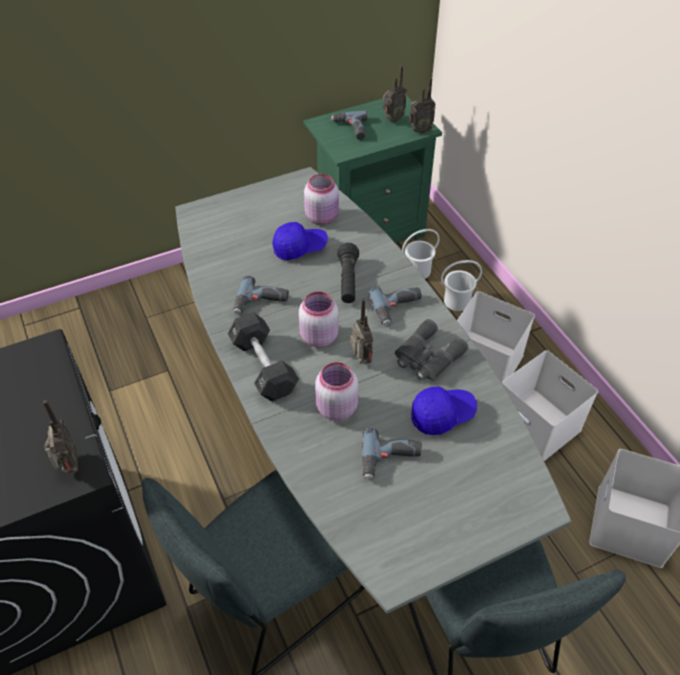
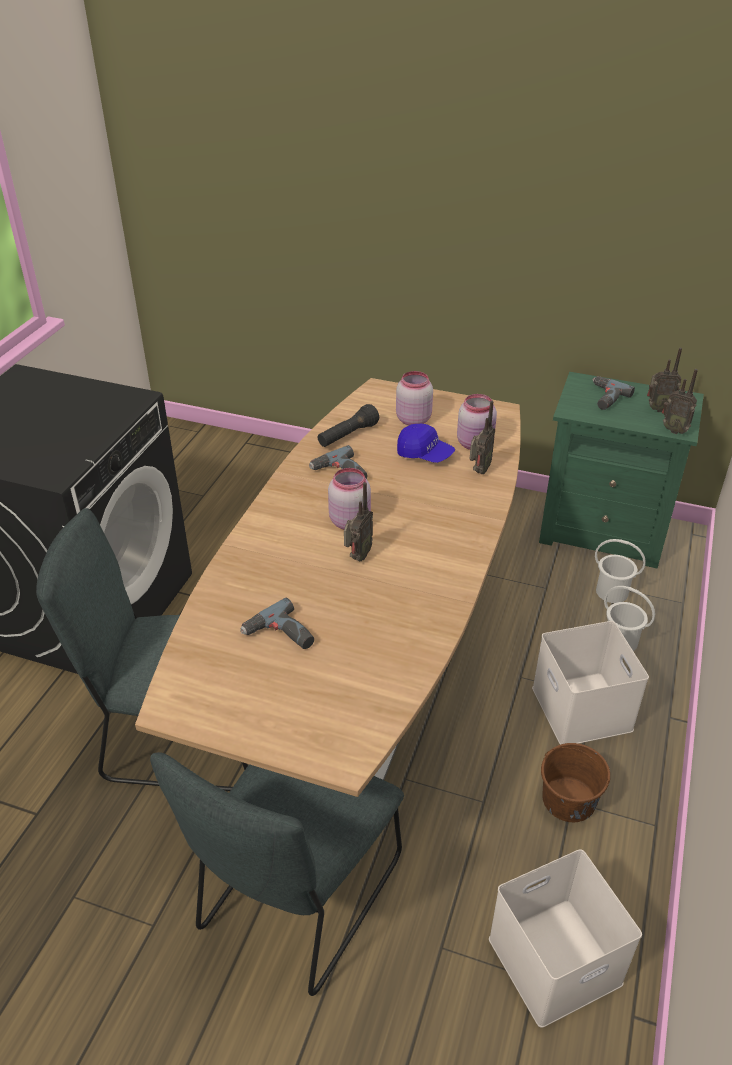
camera: 45 degrees right, 10 degrees down
radio [43,400,78,474] -> radio moved to [470,401,495,474]
grey dining table [175,167,571,614] -> brown dining table [135,378,521,797]
black dumbbell [228,312,299,401] -> none
pink jar [315,362,358,421] -> pink jar moved to [396,371,433,425]
black flashlight [337,243,359,303] -> black flashlight moved to [318,404,379,447]
power drill [368,286,422,325] -> none
grey binoculars [395,319,468,381] -> none
blue cap [411,386,477,435] -> none
white storage box [502,350,598,461] -> brown bucket [541,743,610,822]

